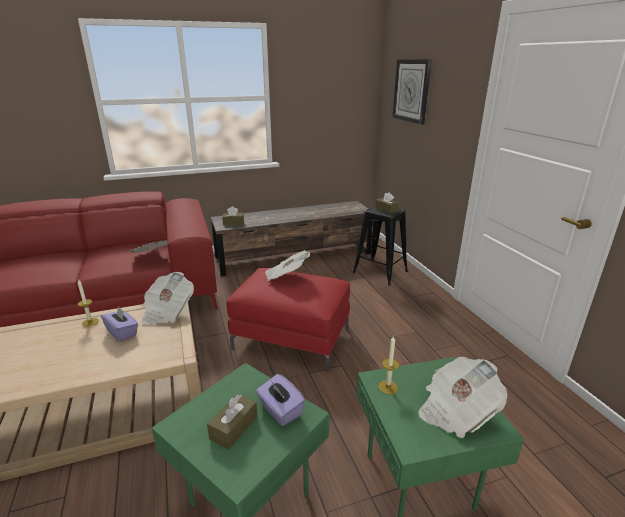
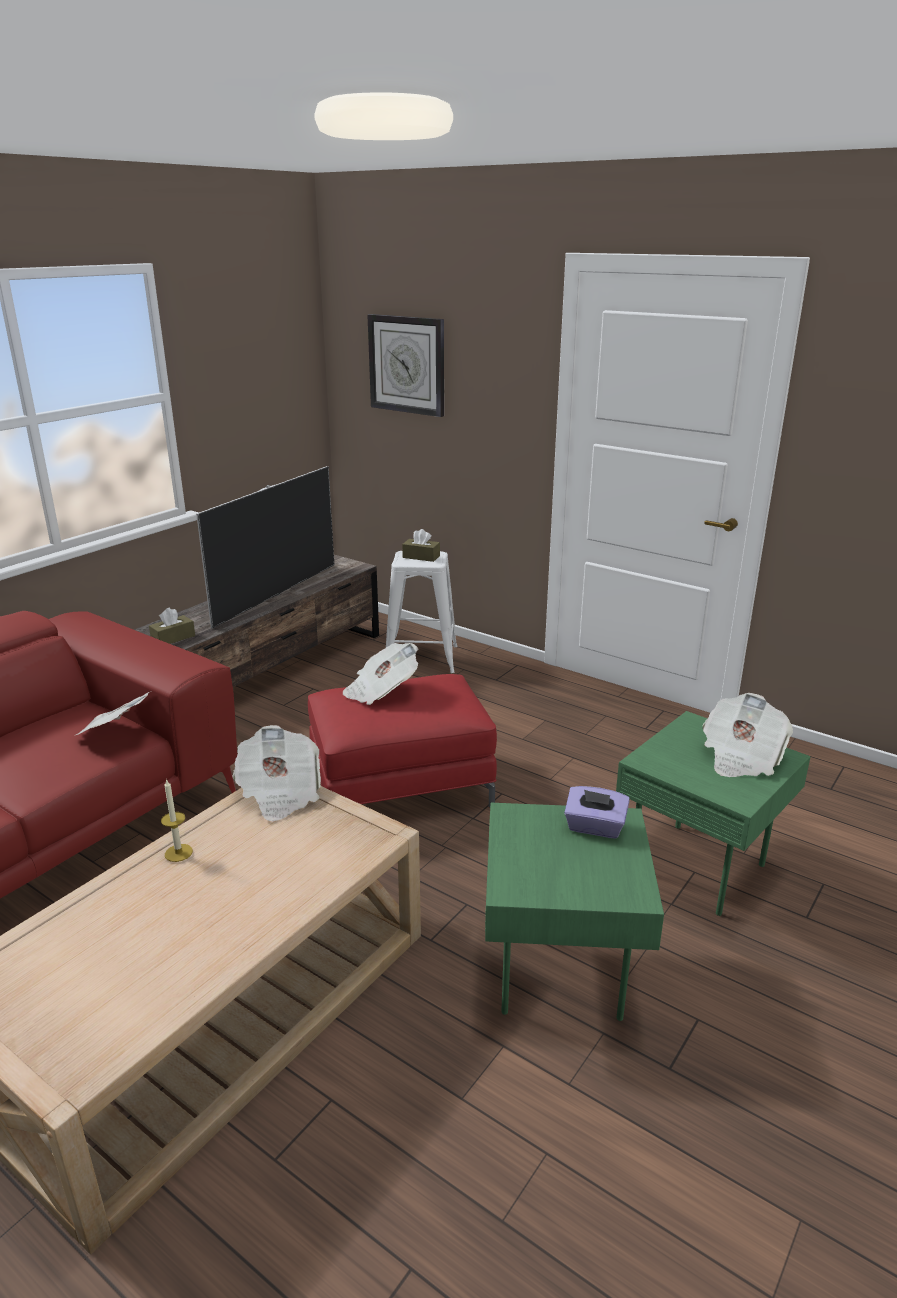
camera: 35 degrees left, 0 degrees up
purple tissue box [101,306,138,342] -> none
brown tissue box [207,394,258,449] -> none
black stool [353,205,408,285] -> white stool [386,551,457,673]
candle [378,336,399,395] -> none
none -> television [196,466,334,628]

